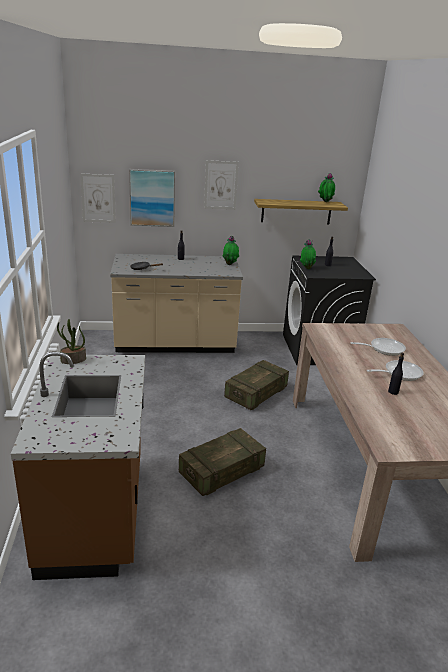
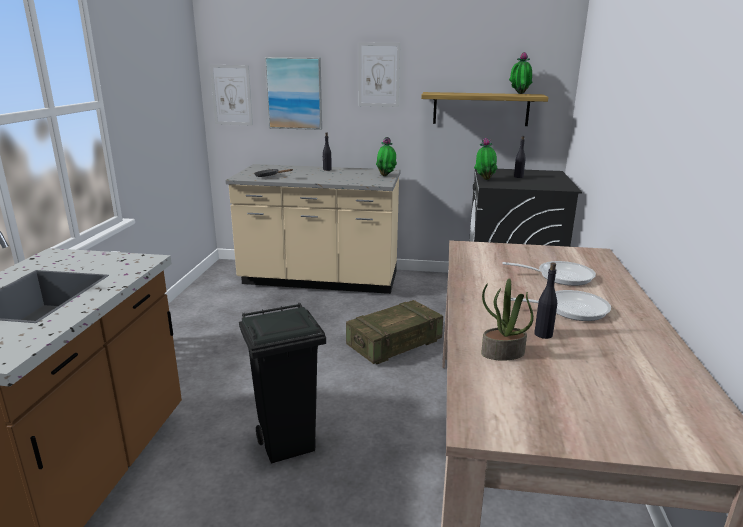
camera: 15 degrees right, 5 degrees down
potted plant [57,319,86,364] -> potted plant moved to [481,278,534,361]
crate [179,428,266,496] -> black trash can [239,303,326,463]

